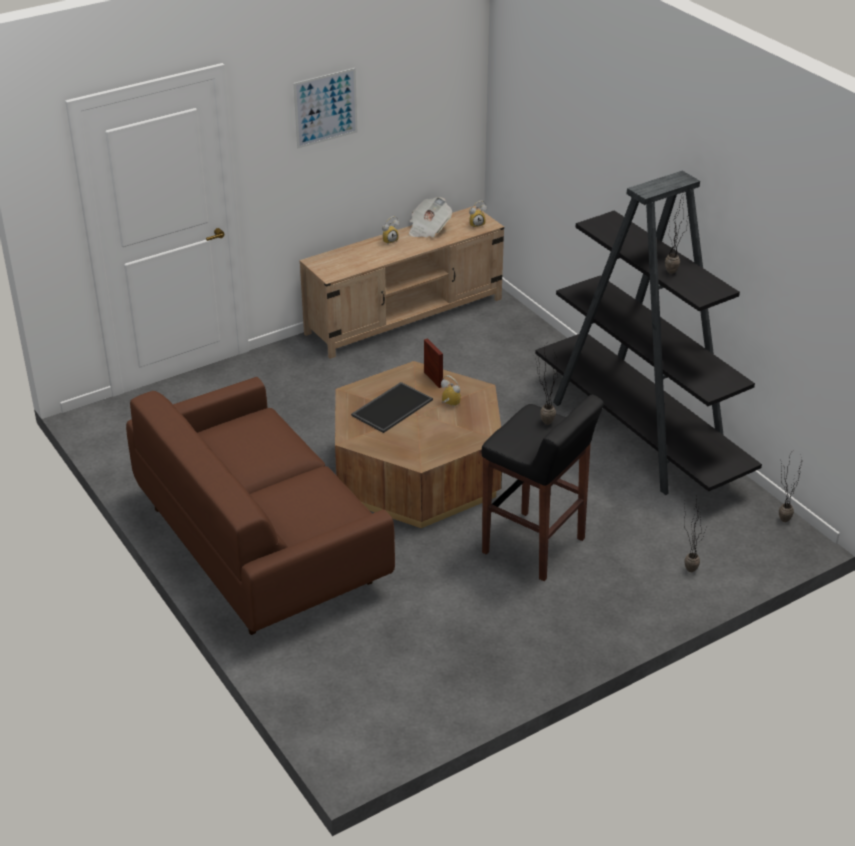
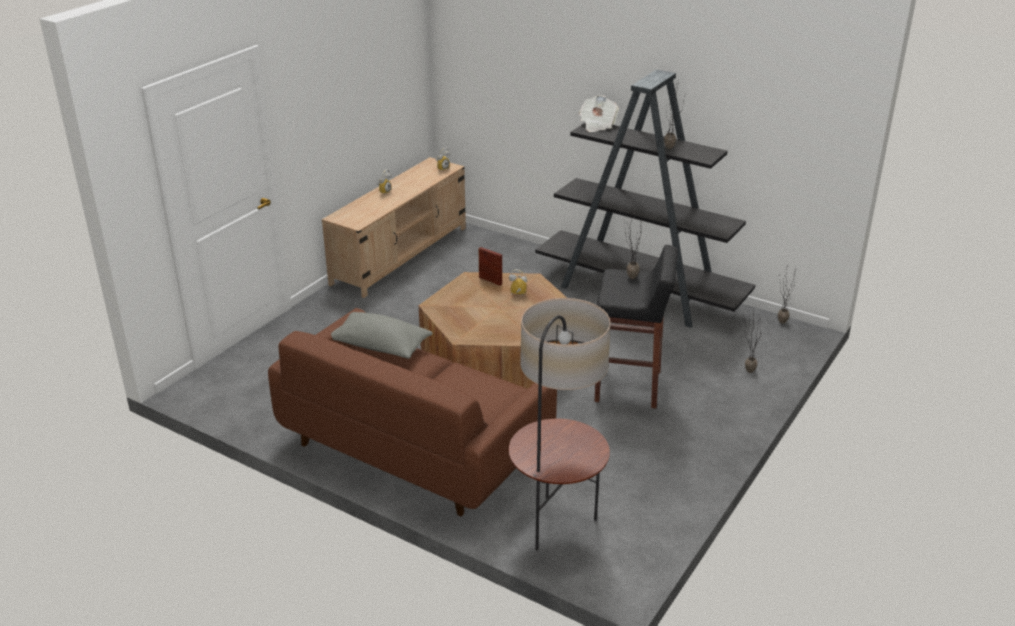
camera: 25 degrees left, 5 degrees down
picture [293,68,357,148] -> none
tray [351,382,433,433] -> none
newspaper [409,197,452,238] -> newspaper moved to [579,95,619,132]
none -> grey pillow [331,312,433,359]
none -> floor lamp [509,298,610,551]

